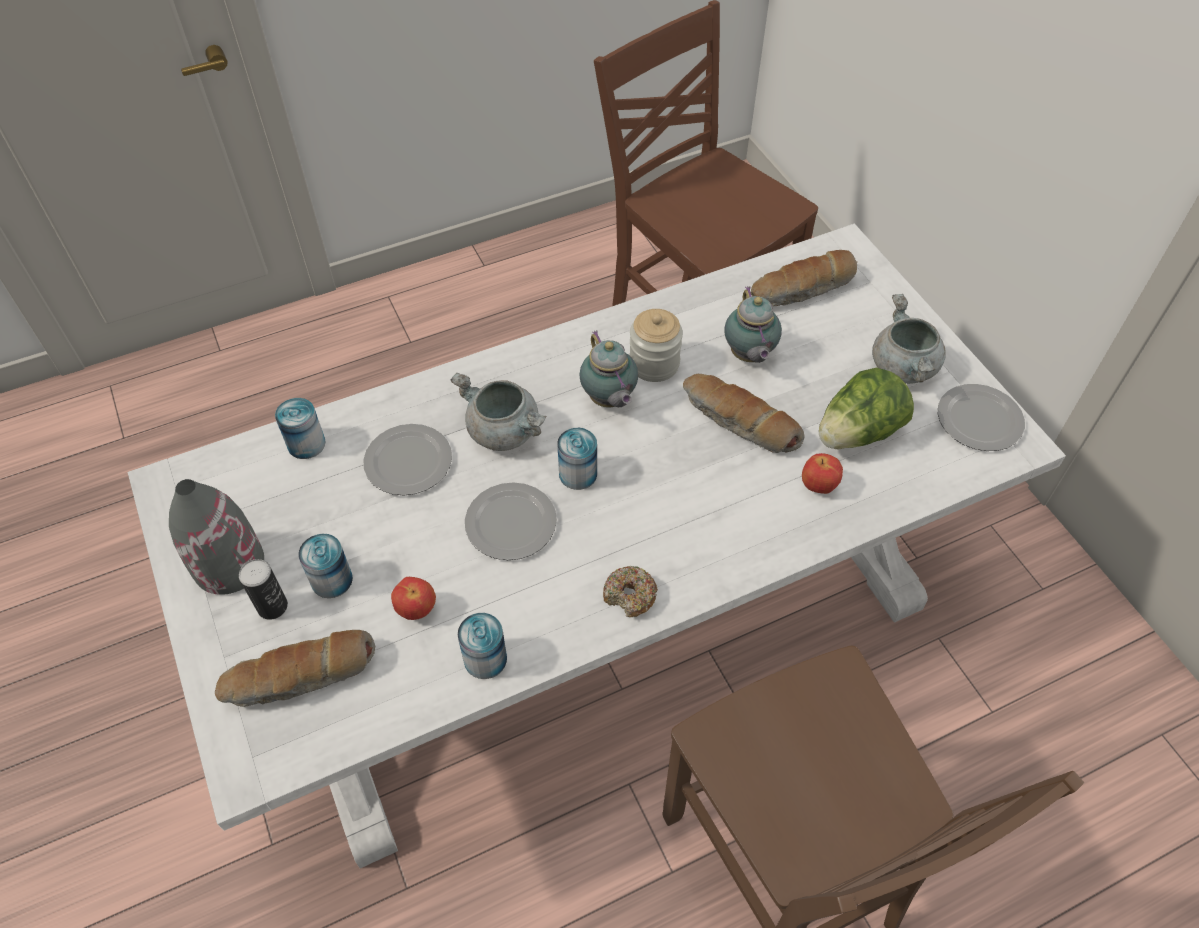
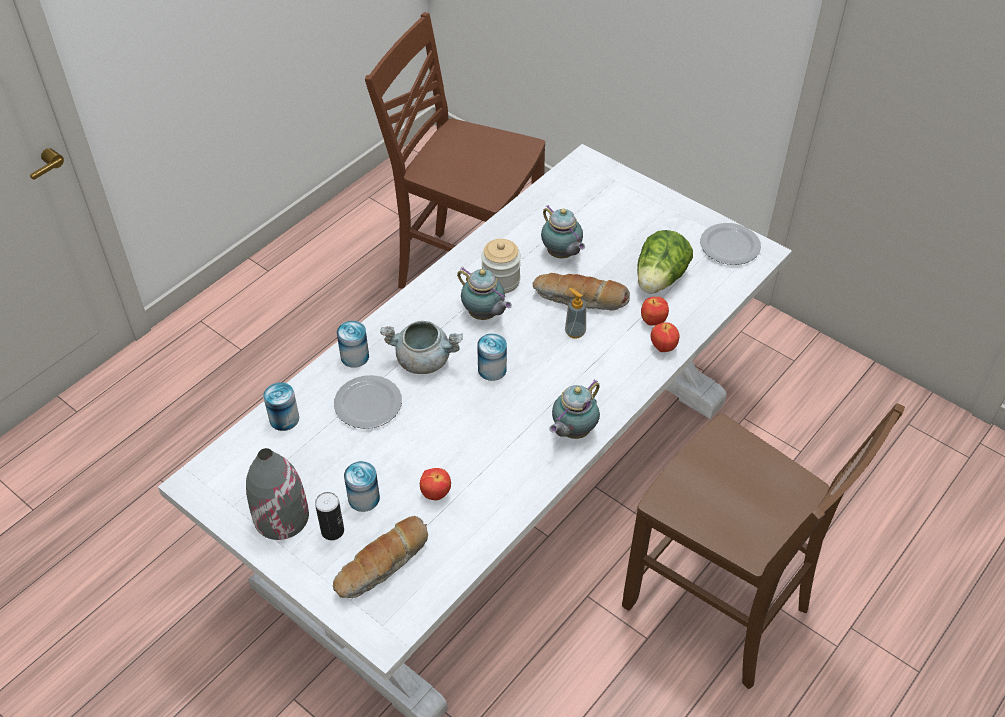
camera: 25 degrees left, 5 degrees down
can [458,613,507,679] -> can moved to [337,321,369,368]
plate [465,482,557,560] -> none
donut [603,566,658,617] -> teapot [549,379,600,439]
bread [751,250,857,306] -> none
grey cooking pot [872,294,946,384] -> none
none -> soap dispenser [565,288,586,339]
none -> apple [651,322,679,352]

